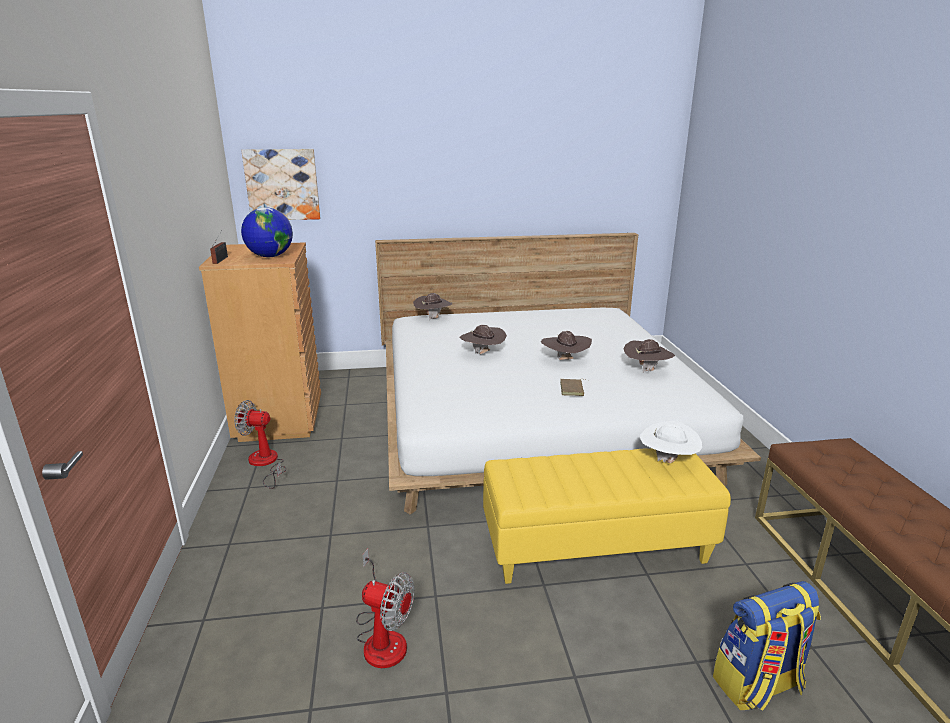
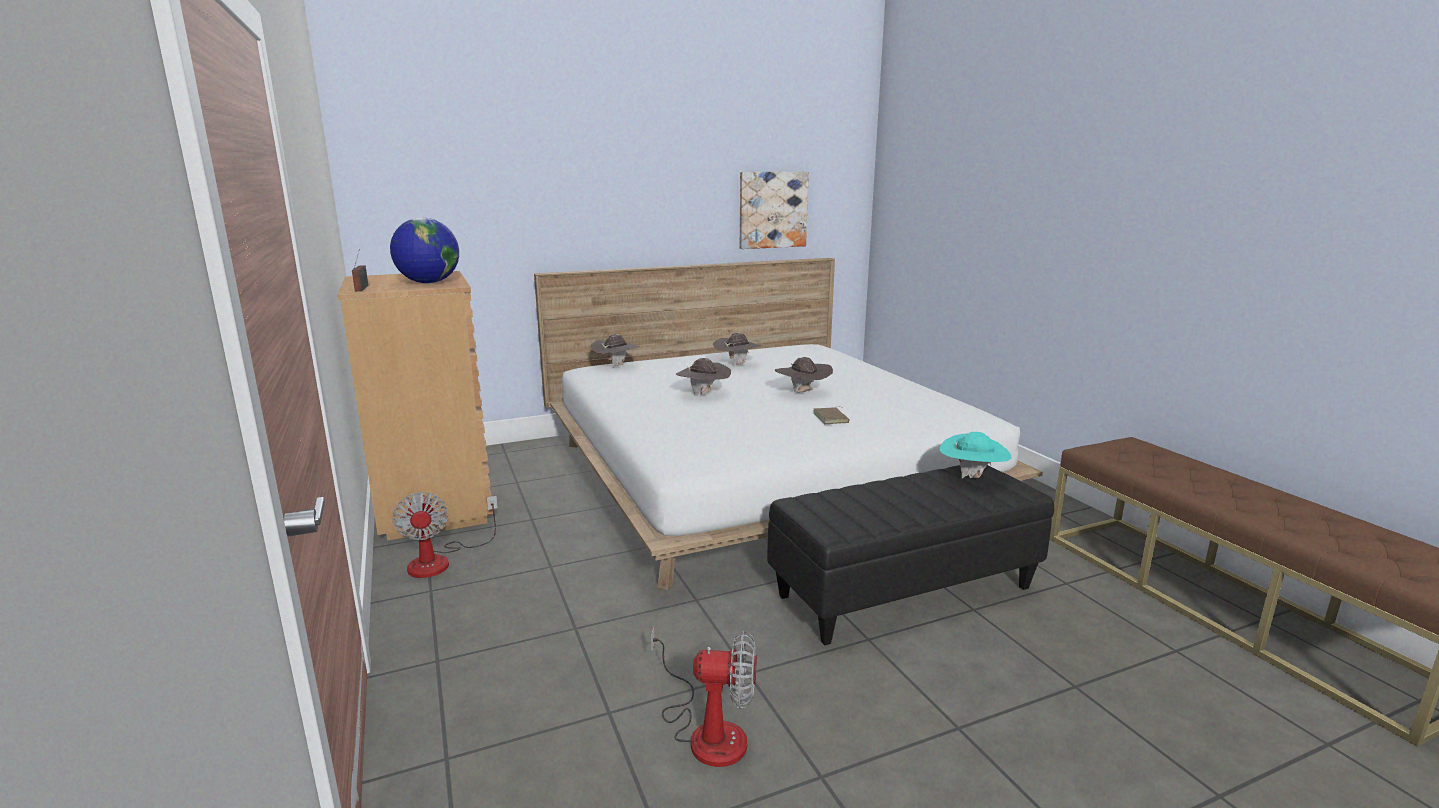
camera: 15 degrees left, 5 degrees down
fan [234,400,286,489] -> fan turned 105 degrees counterclockwise [392,492,498,578]
picture [241,149,320,220] -> picture moved to [740,172,809,249]
yellow ottoman [483,448,731,584] -> black ottoman [767,465,1054,645]
brown hat [623,339,675,373] -> brown hat moved to [713,333,762,366]
white hat [640,421,702,463] -> turquoise hat [940,432,1012,478]
backpack [713,581,821,711] -> none

